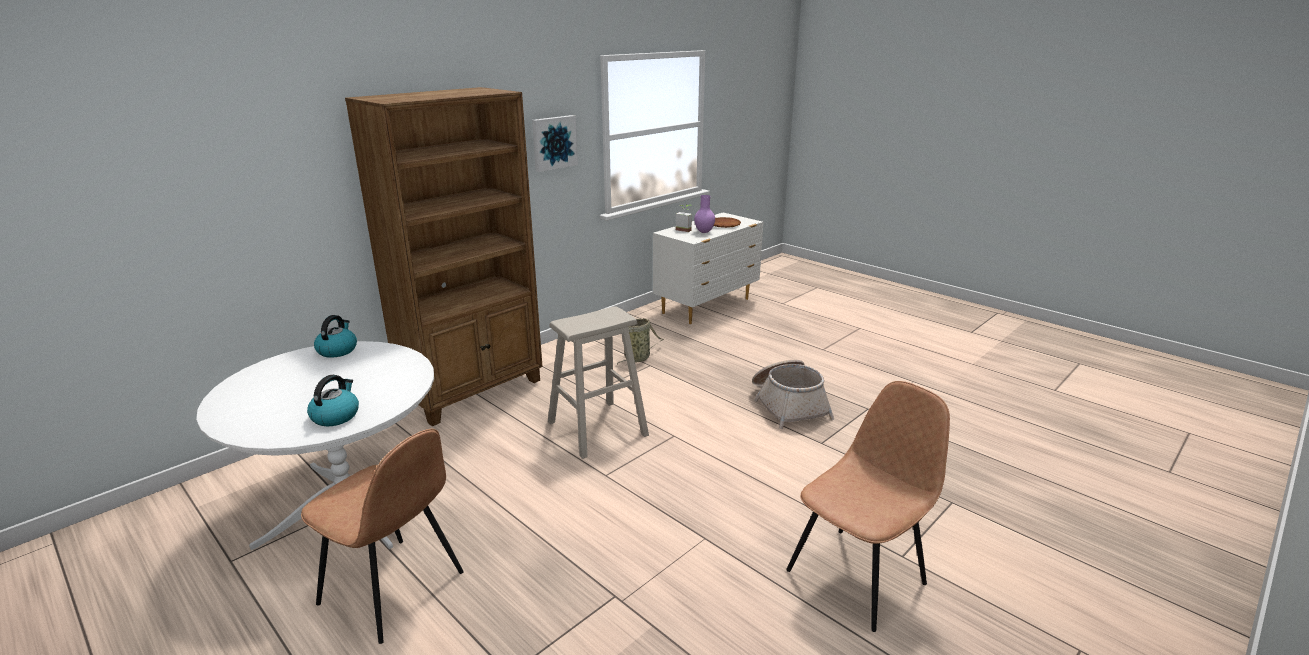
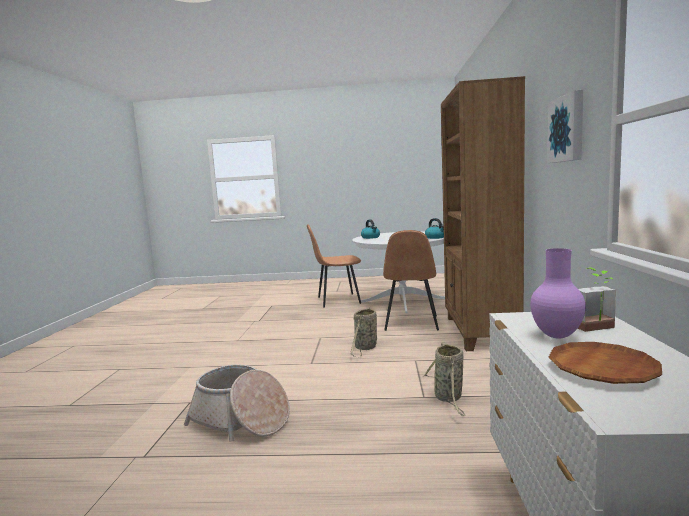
camera: 140 degrees right, 15 degrees down
beige stool [548,306,649,459] -> basket [351,308,377,358]
brown chair [786,381,950,632] -> brown chair moved to [383,230,439,331]

